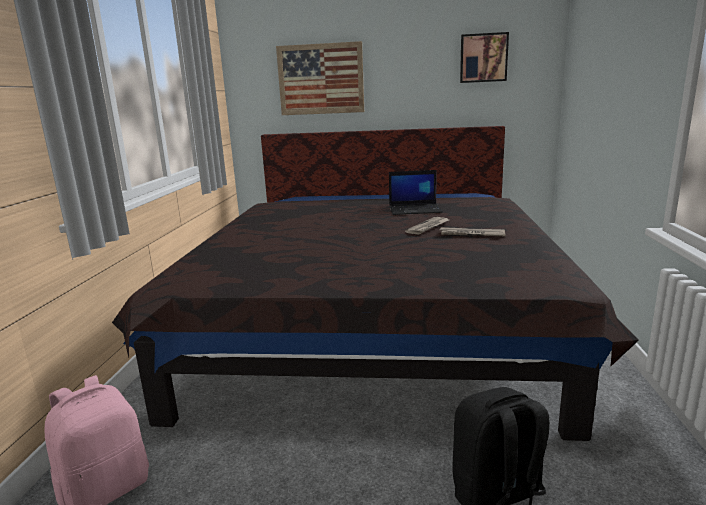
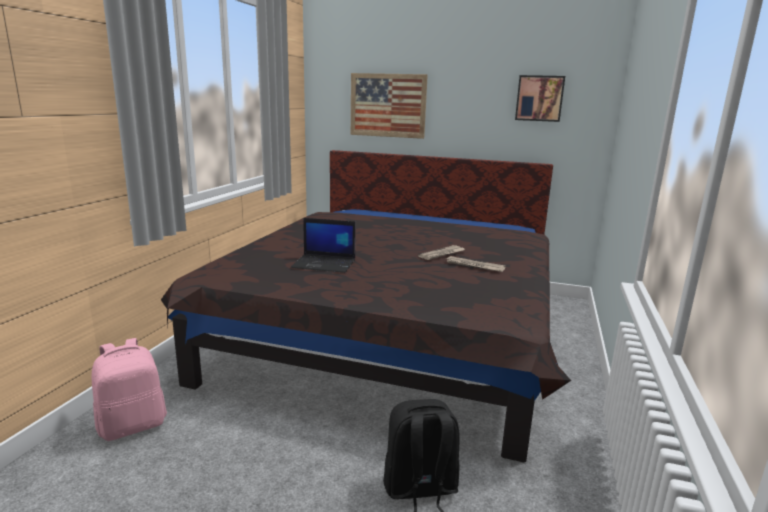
camera: 10 degrees right, 0 degrees up
laptop [389,170,443,215] -> laptop moved to [291,218,356,273]

